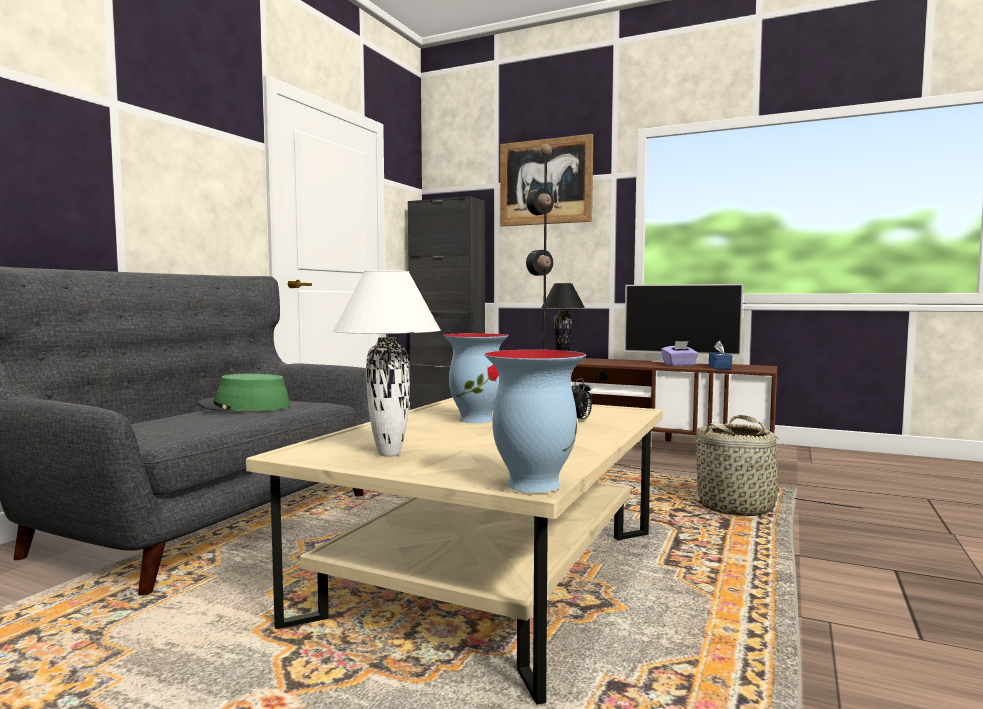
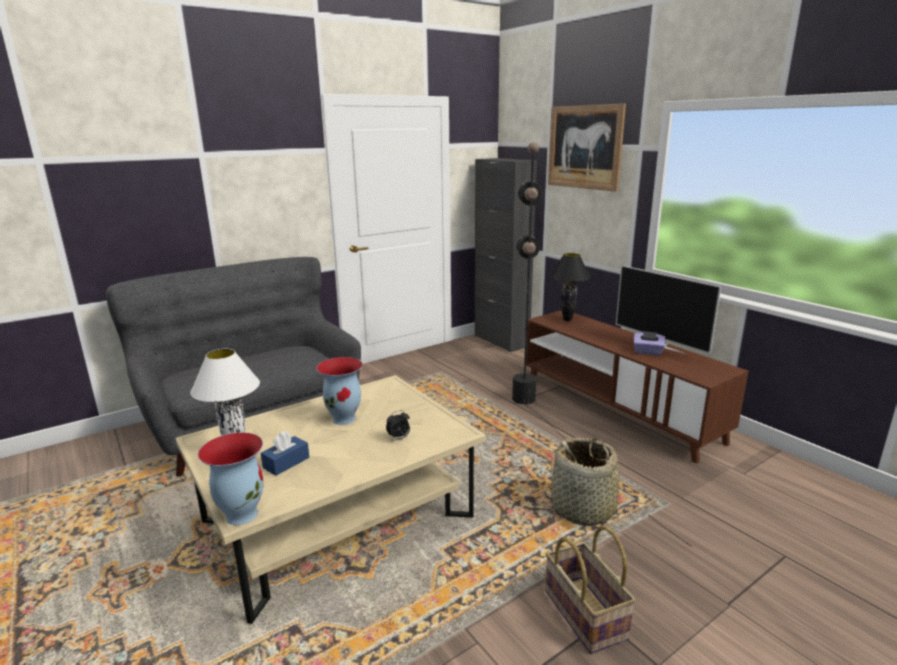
camera: 30 degrees right, 15 degrees up
green hat [198,374,290,411] -> none
blue tissue box [709,341,732,369] -> blue tissue box moved to [261,431,309,476]
none -> basket [545,526,636,654]

